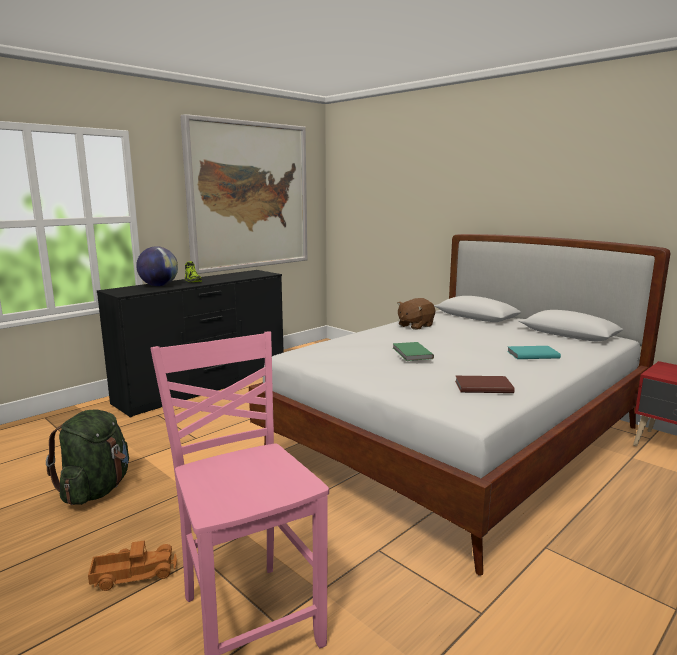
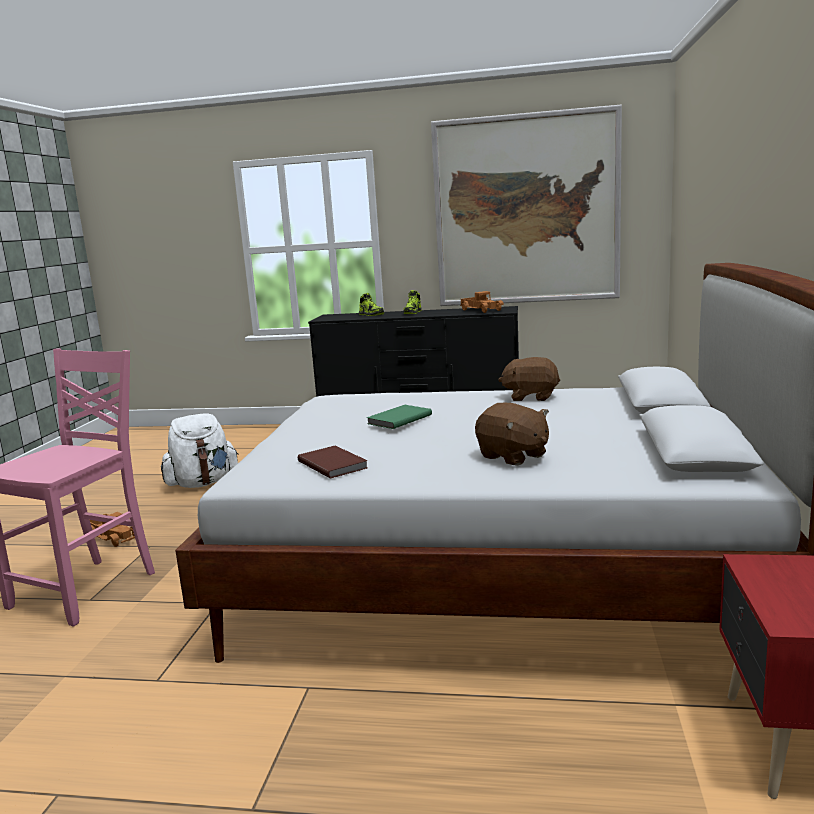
camera: 55 degrees right, 0 degrees up
green backpack [46,410,129,505] -> white backpack [161,413,239,488]
globe [136,246,178,286] -> shoe [359,293,384,316]
turquoise book [507,346,561,359] -> brown plush toy [475,403,549,466]
none -> toy truck [460,291,504,313]

